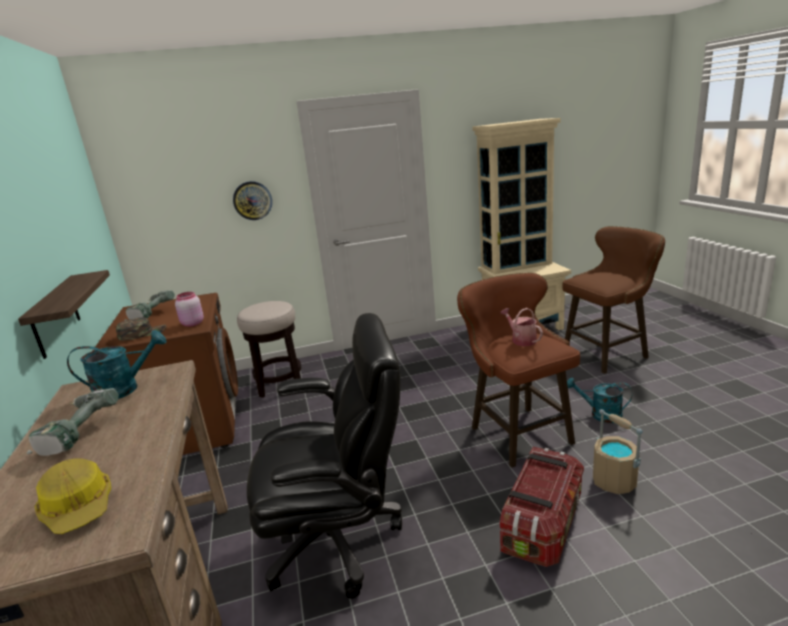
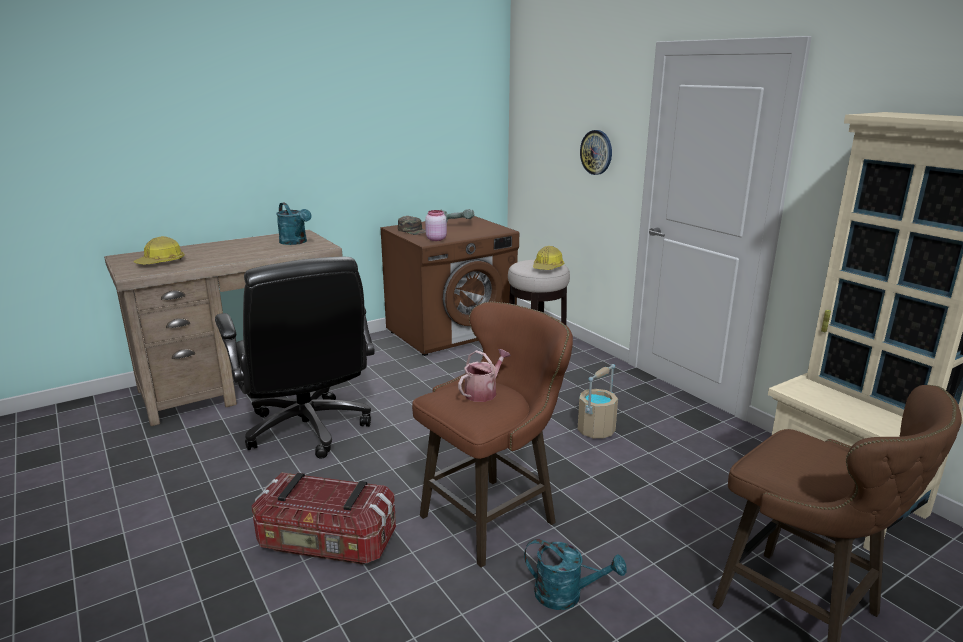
camera: 70 degrees right, 0 degrees up
shelf [18,270,110,359] -> none
power drill [26,388,119,456] -> none
turquoise watering can [567,378,632,423] -> turquoise watering can turned 105 degrees clockwise [524,539,627,610]
beige bucket [593,409,643,494] -> beige bucket moved to [577,364,618,438]
none -> hard hat [533,246,565,270]

